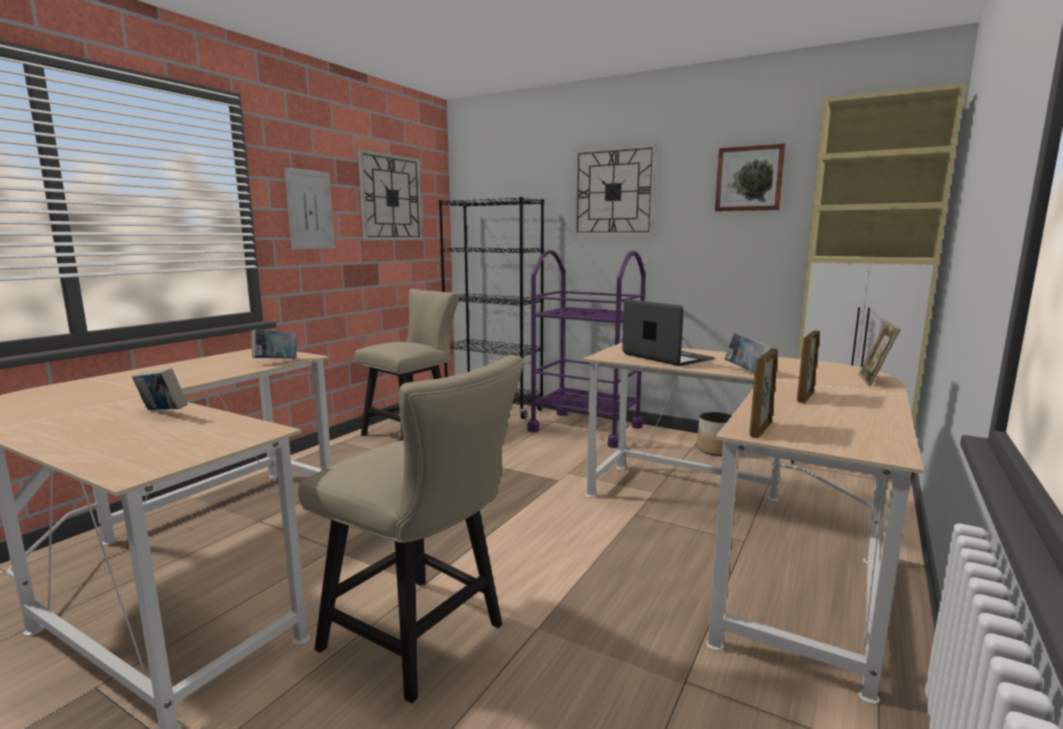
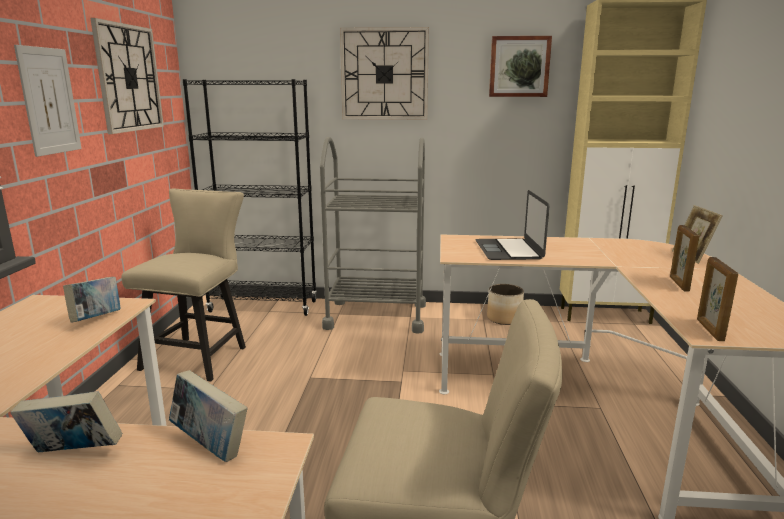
camera: 25 degrees left, 5 degrees up
purple cart [527,250,646,448] -> grey cart [320,137,426,334]
laptop [622,299,715,366] -> laptop turned 120 degrees counterclockwise [476,190,549,260]
book [725,333,776,373] -> book moved to [169,370,247,462]

